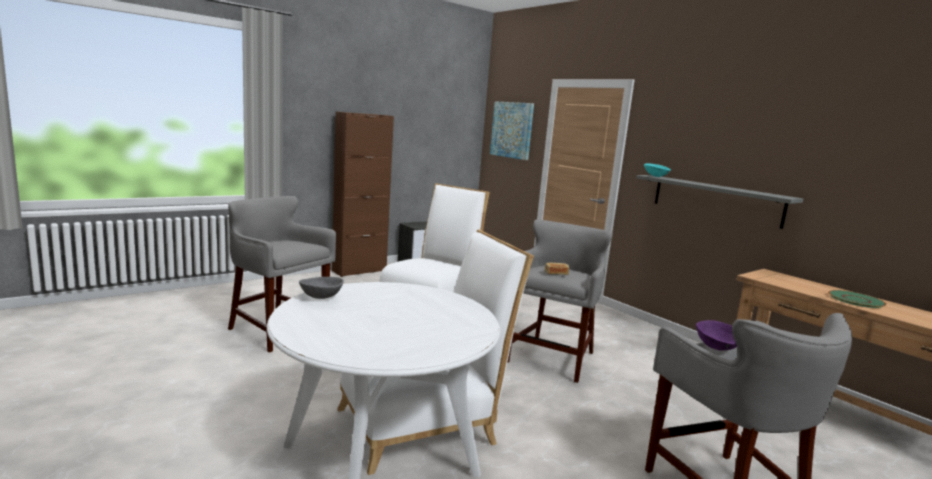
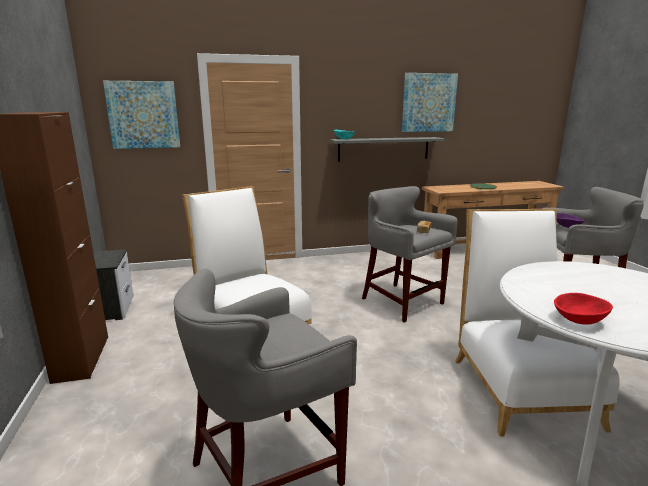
camera: 65 degrees left, 5 degrees up
grey bowl [299,277,344,299] -> red bowl [554,293,613,325]
none -> picture [402,73,458,132]

